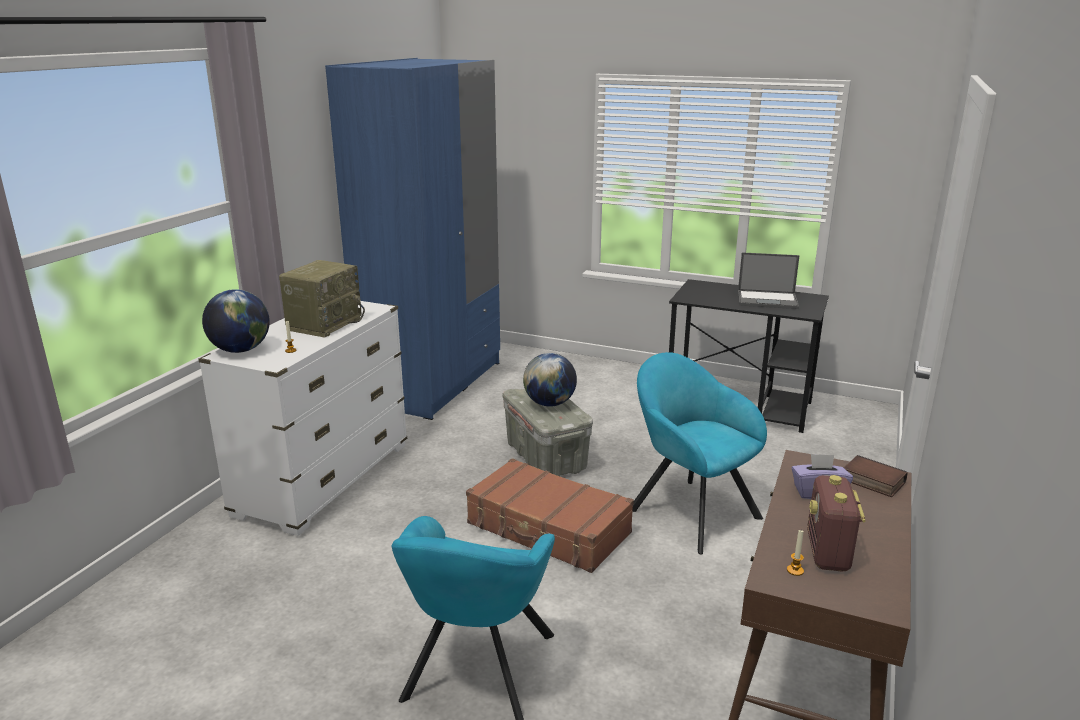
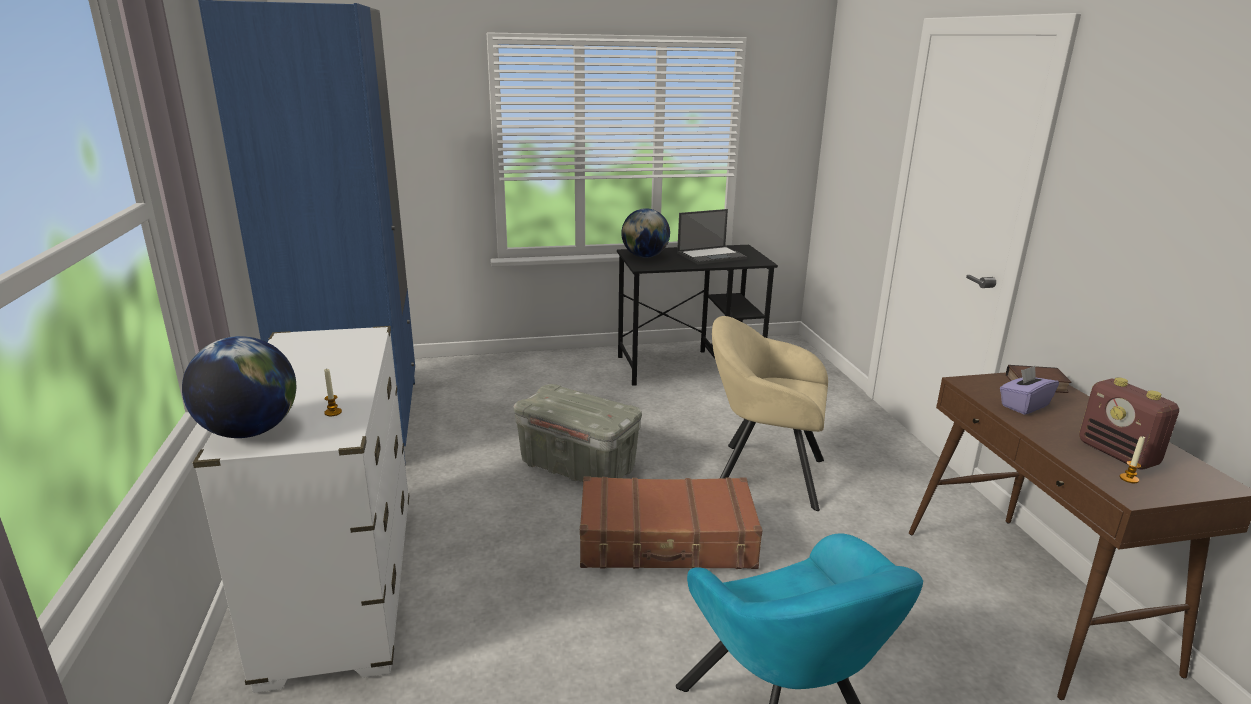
camera: 35 degrees left, 0 degrees up
radio [279,260,365,338] -> none
globe [523,353,577,407] -> globe moved to [621,208,670,258]
turquoise armchair [632,352,767,555] -> beige armchair [712,316,828,511]

